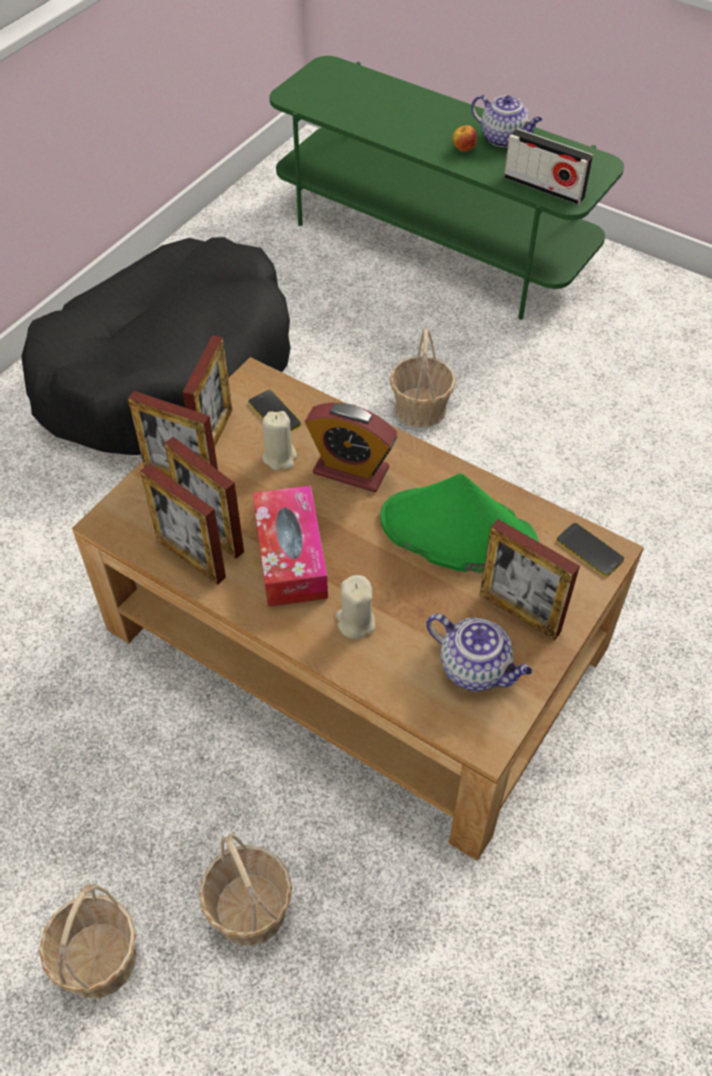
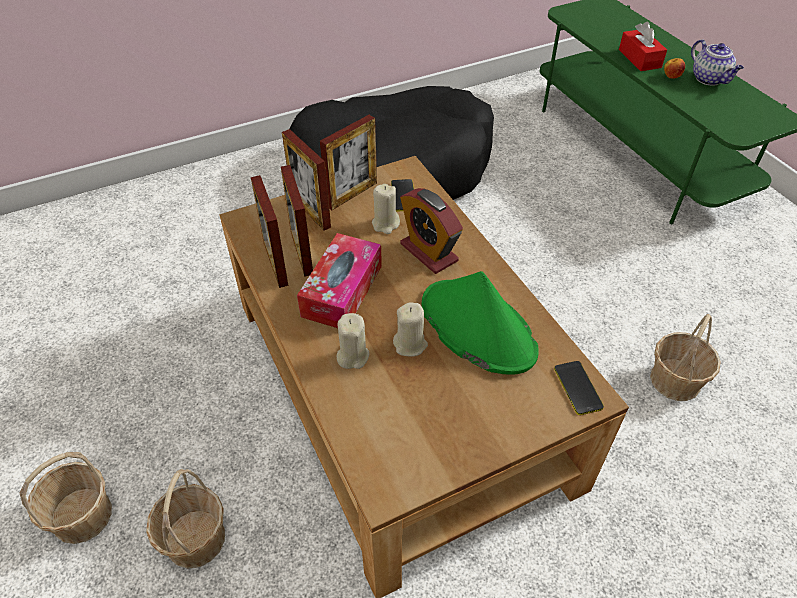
camera: 30 degrees right, 5 degrees down
basket [389,329,456,428] -> basket moved to [650,314,720,401]
teapot [426,614,532,691] -> none
picture frame [480,519,580,640] -> none
radio [504,128,593,205] -> none
none -> beige candle [393,302,428,357]
none -> red tissue box [619,22,667,71]

